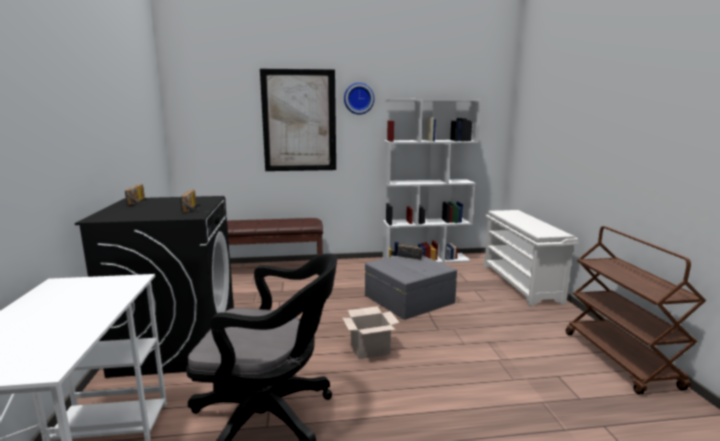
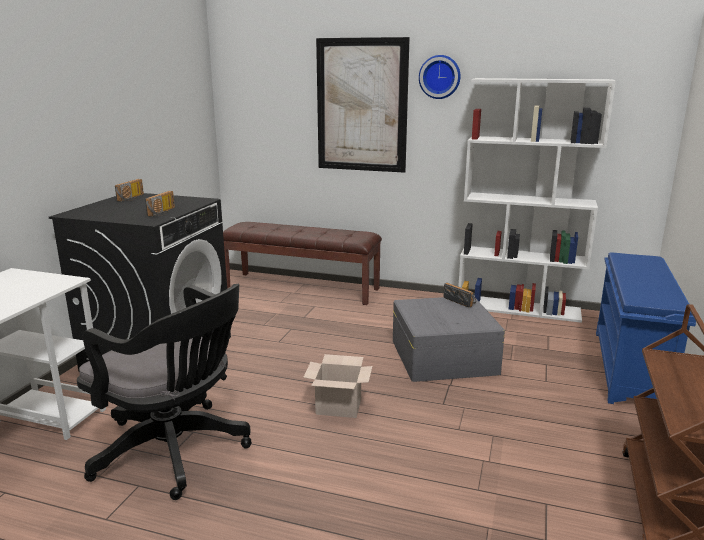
camera: 25 degrees right, 5 degrees up
white shoe rack [484,210,579,306] -> blue shoe rack [596,252,696,404]

